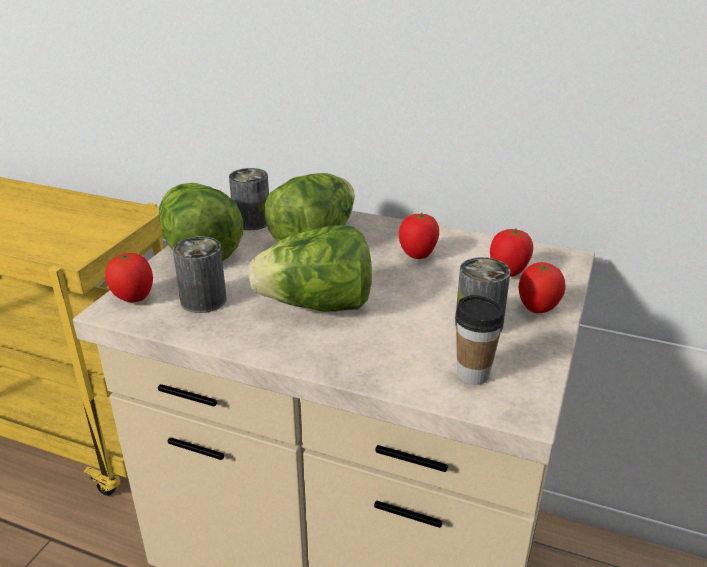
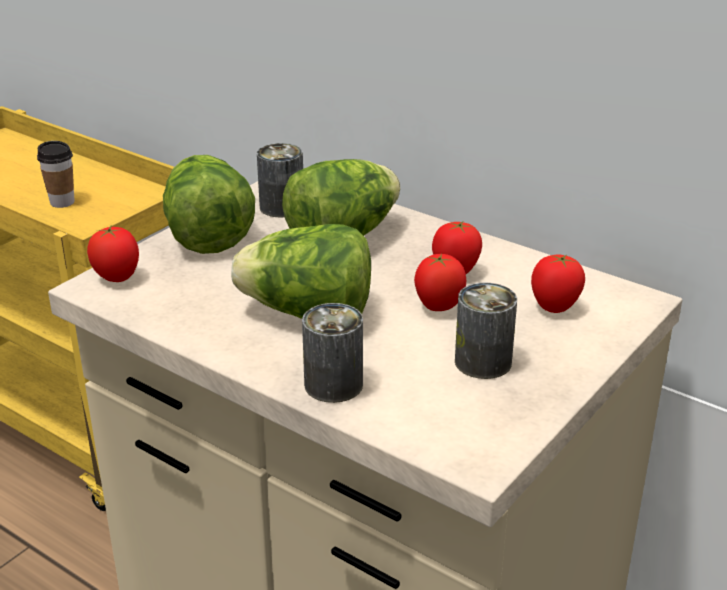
camera: 15 degrees right, 0 degrees up
can [173,236,226,313] -> can moved to [302,303,363,403]
cup [455,295,504,385] -> cup moved to [37,141,75,208]
tomato [519,262,566,313] -> tomato moved to [414,254,466,311]

